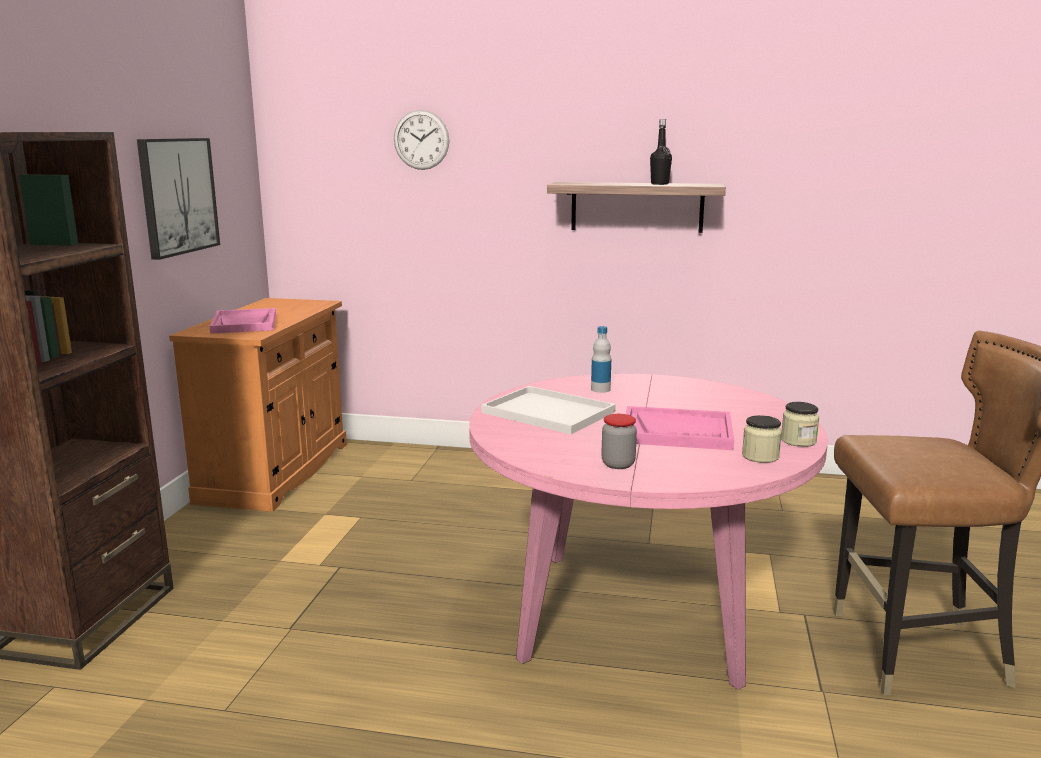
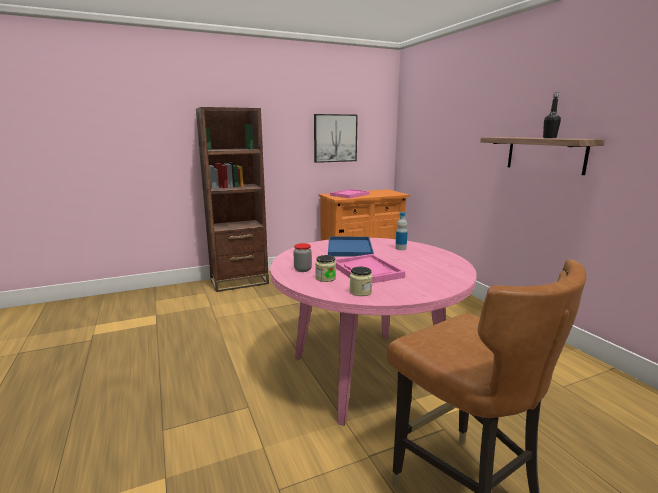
camera: 55 degrees right, 0 degrees up
wall clock [394,110,449,170] -> none
white tray [481,386,616,434] -> blue tray [328,236,374,257]
jar [781,402,819,447] -> jar moved to [315,255,336,282]

